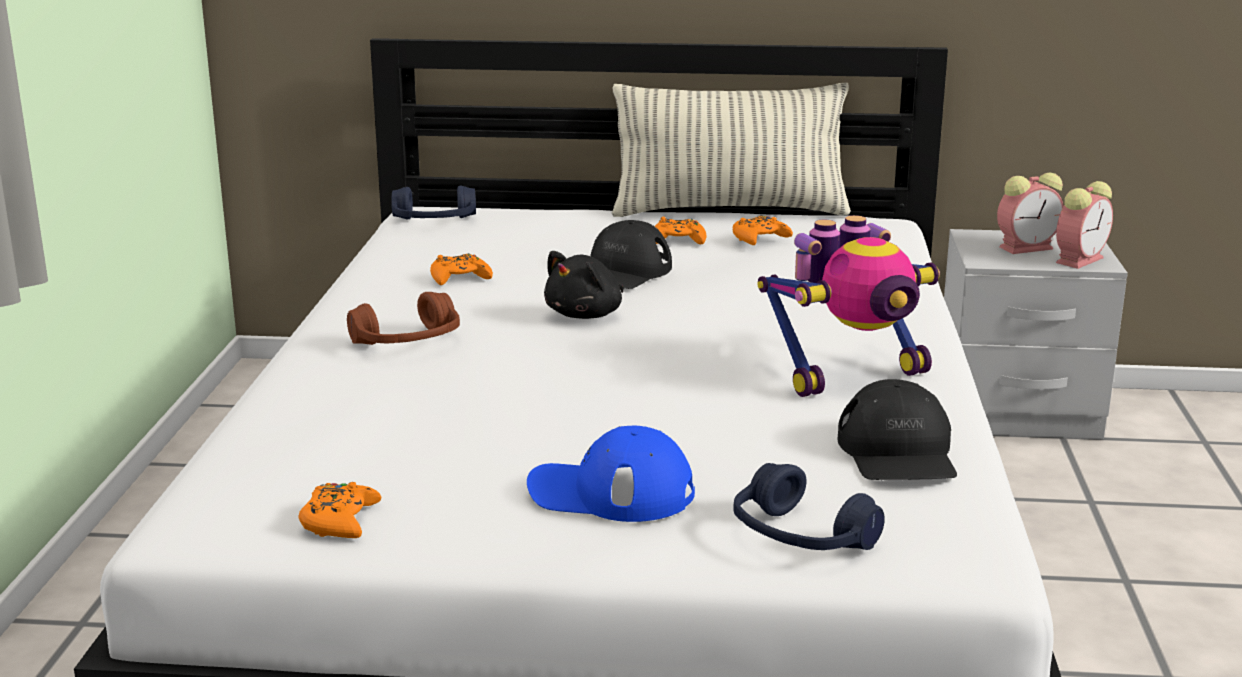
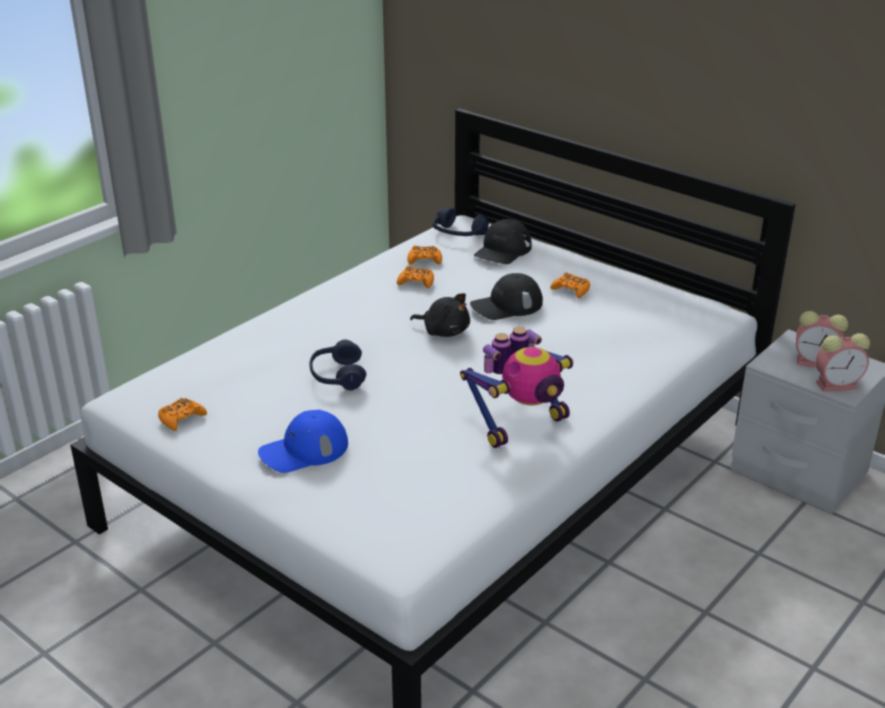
camera: 35 degrees right, 10 degrees up
brown headphones [347,292,460,345] -> none
blue cap [527,426,695,522] -> blue cap turned 75 degrees counterclockwise [258,410,348,473]
black plush toy [544,251,624,319] -> black plush toy turned 135 degrees counterclockwise [410,293,470,337]
pillow [612,83,851,217] -> none
orange game controller [733,215,793,245] -> orange game controller moved to [407,245,442,265]
blue headphones [734,463,885,550] -> blue headphones moved to [310,339,366,390]
toy robot [757,215,940,397] -> toy robot turned 45 degrees counterclockwise [460,327,573,448]
black cap [838,379,957,480] -> black cap moved to [474,219,532,264]

